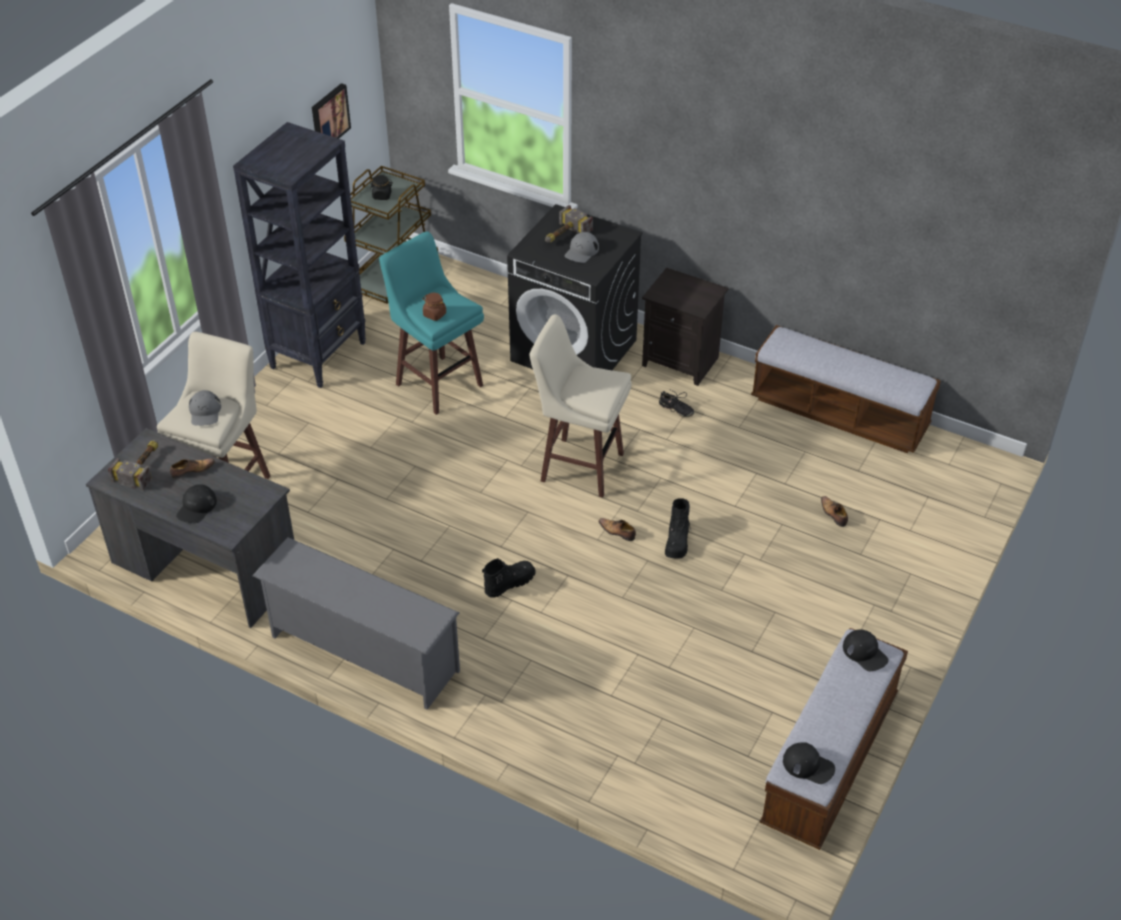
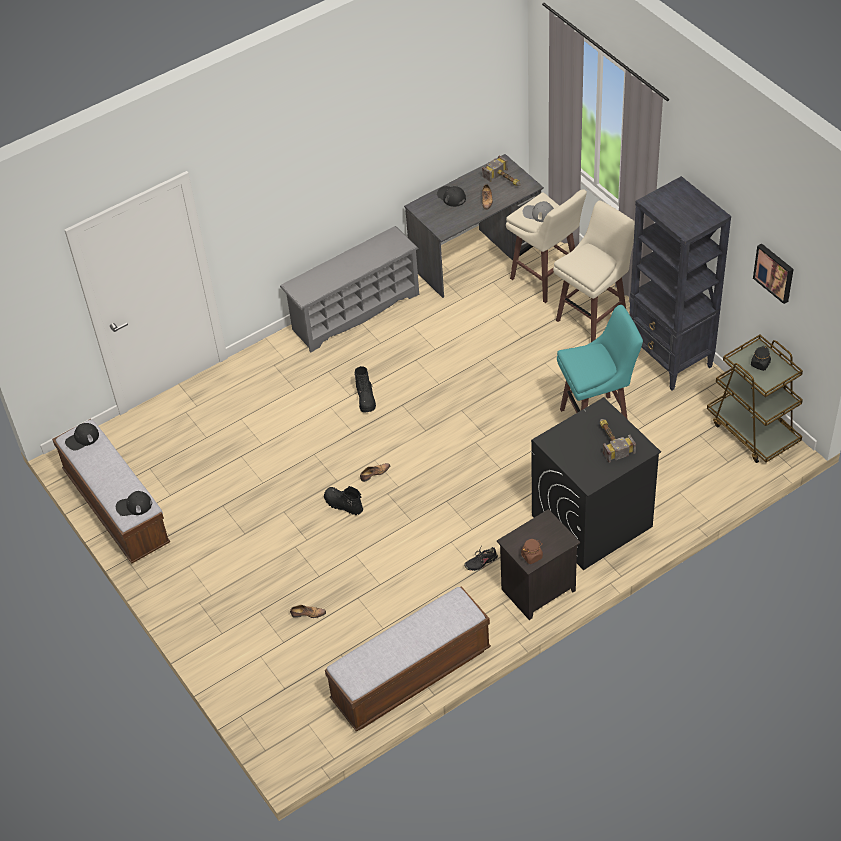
camera: 120 degrees right, 5 degrees up
brown jar [423,293,446,321] -> brown jar moved to [521,539,543,564]
beige stool [530,314,632,498] -> beige stool moved to [553,200,635,342]
grey cap [565,232,599,263] -> none

